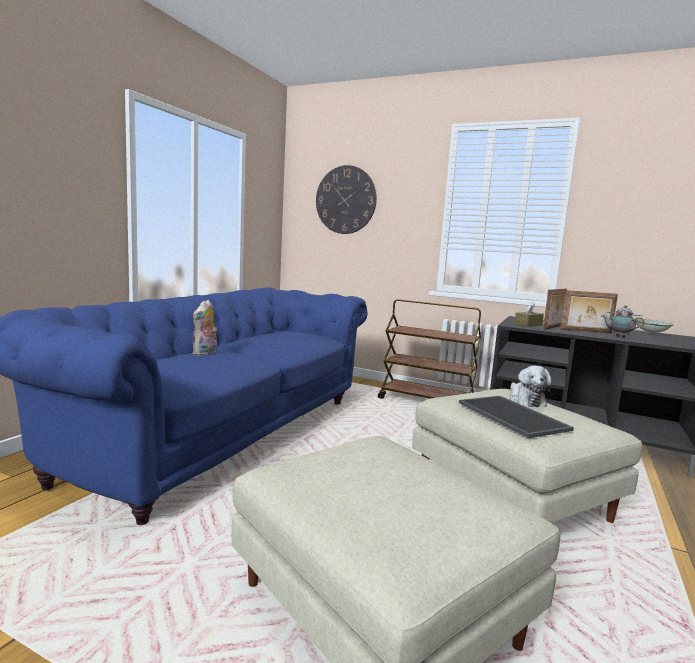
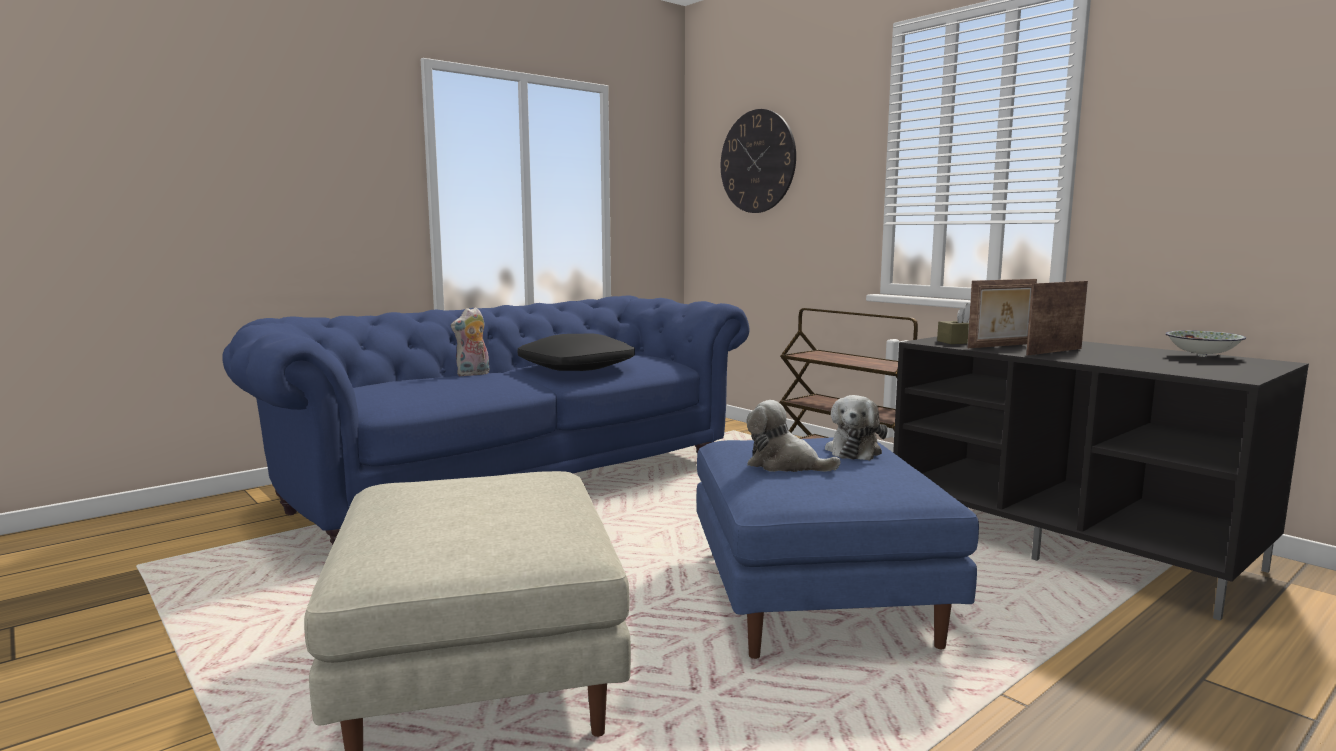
camera: 25 degrees right, 0 degrees up
beige ottoman [412,389,642,523] -> blue ottoman [697,437,979,659]
tray [459,396,574,438] -> plush toy [746,400,841,472]
picture frame [560,290,618,334] -> picture frame turned 120 degrees clockwise [1026,281,1088,355]
teapot [602,305,645,338] -> none
none -> black pillow [517,334,635,371]

